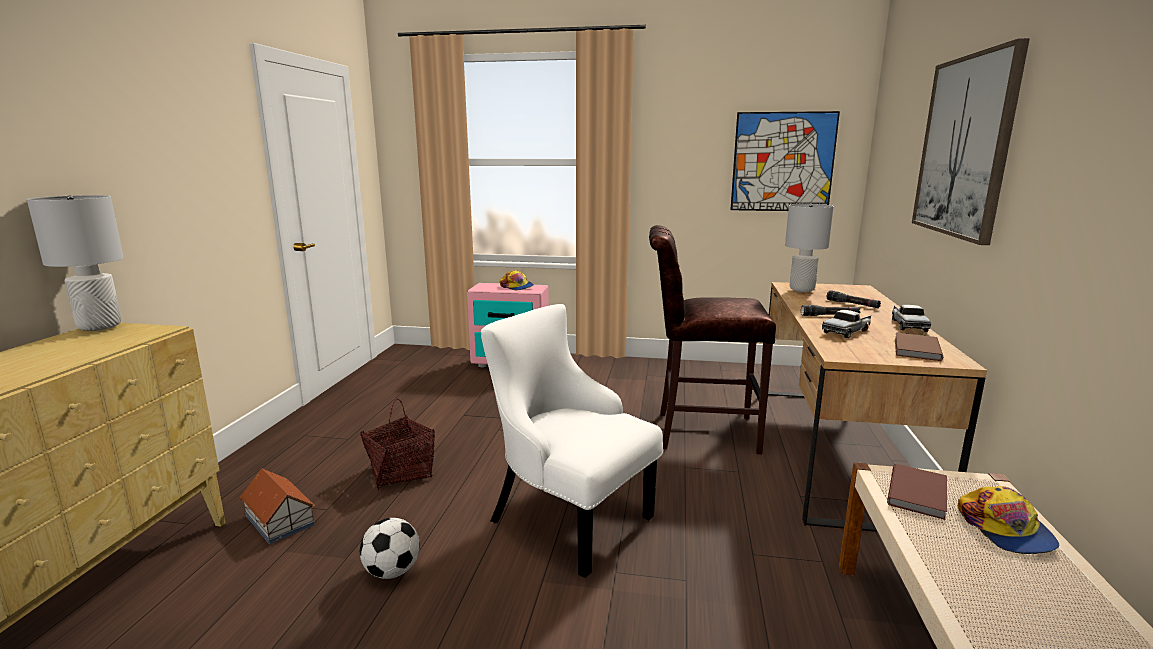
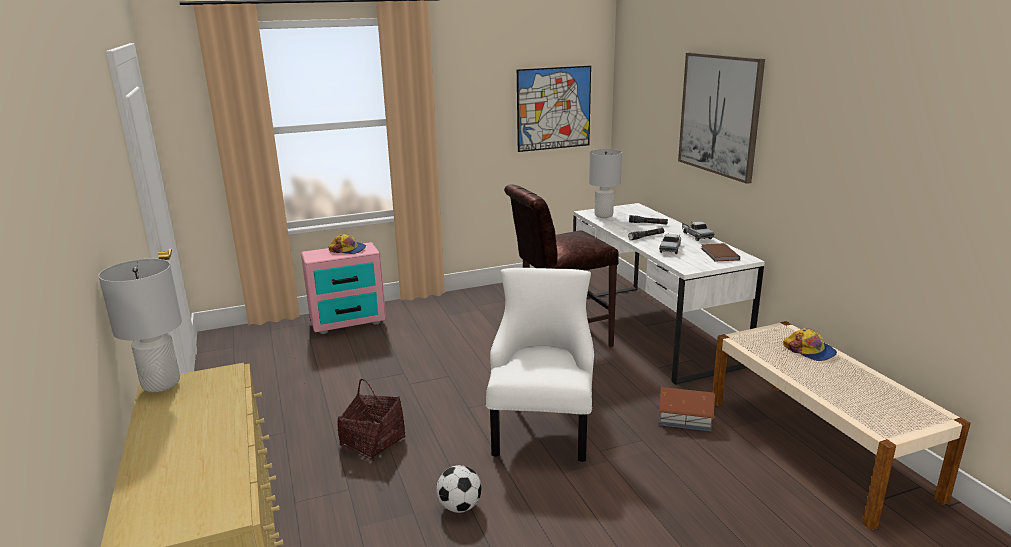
camera: 30 degrees left, 5 degrees up
toy house [240,468,315,544] -> toy house moved to [659,387,715,431]
white chair [481,304,664,578] -> white chair turned 90 degrees clockwise [486,268,594,462]
brown desk [768,282,987,539] -> white desk [573,203,765,385]
brown book [887,464,947,520] -> none

